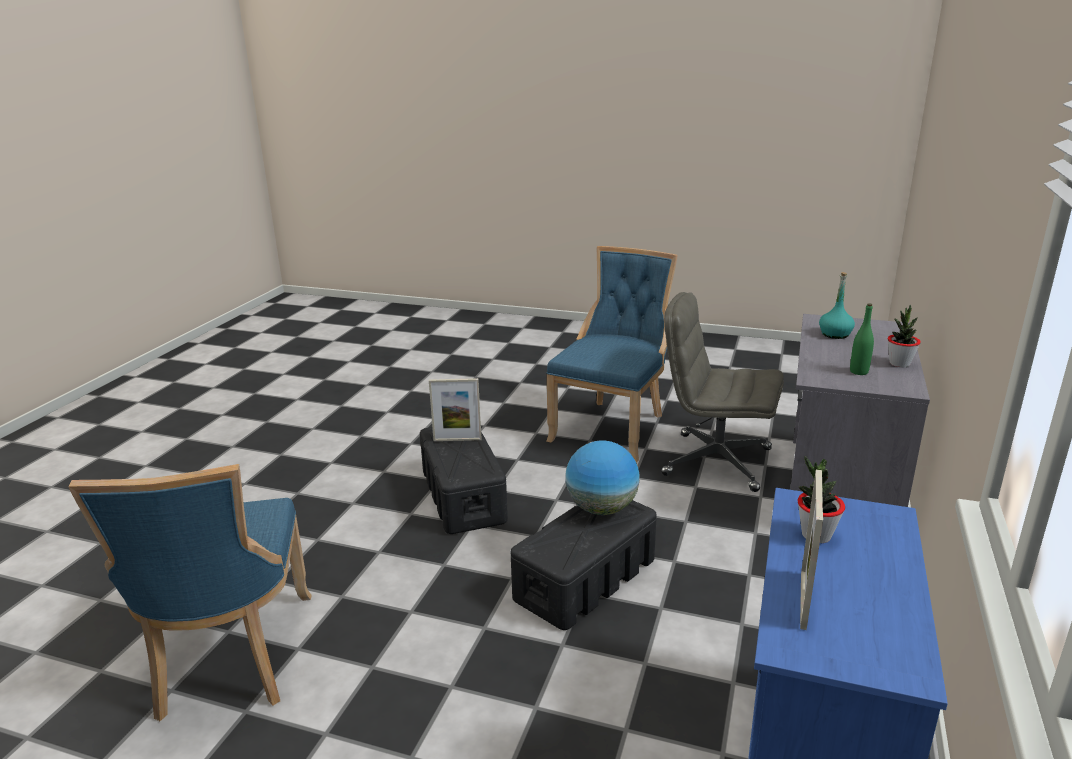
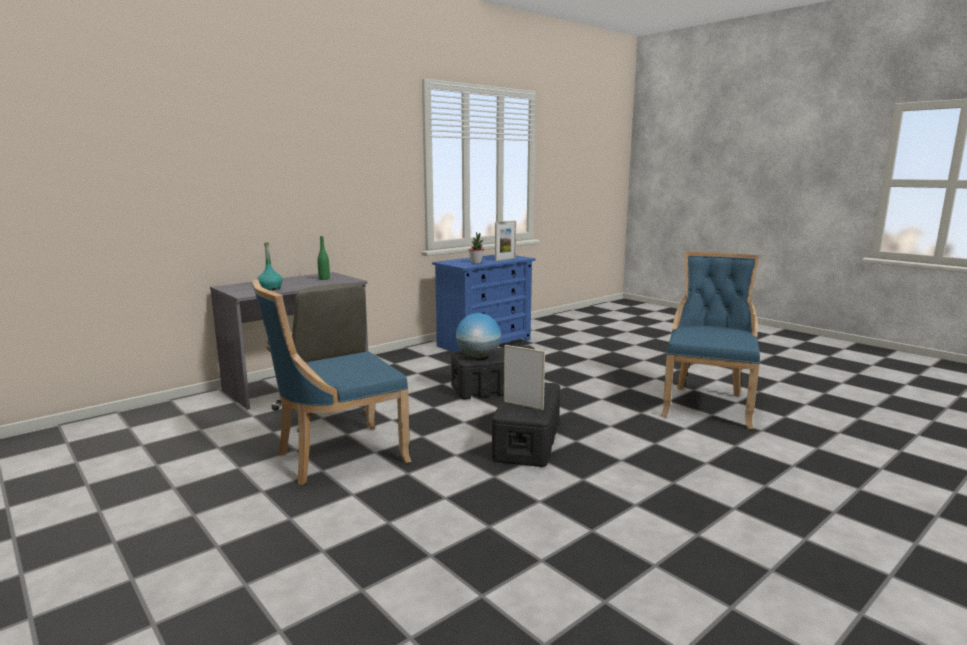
camera: 150 degrees left, 10 degrees down
potted plant [888,304,921,367] -> none

